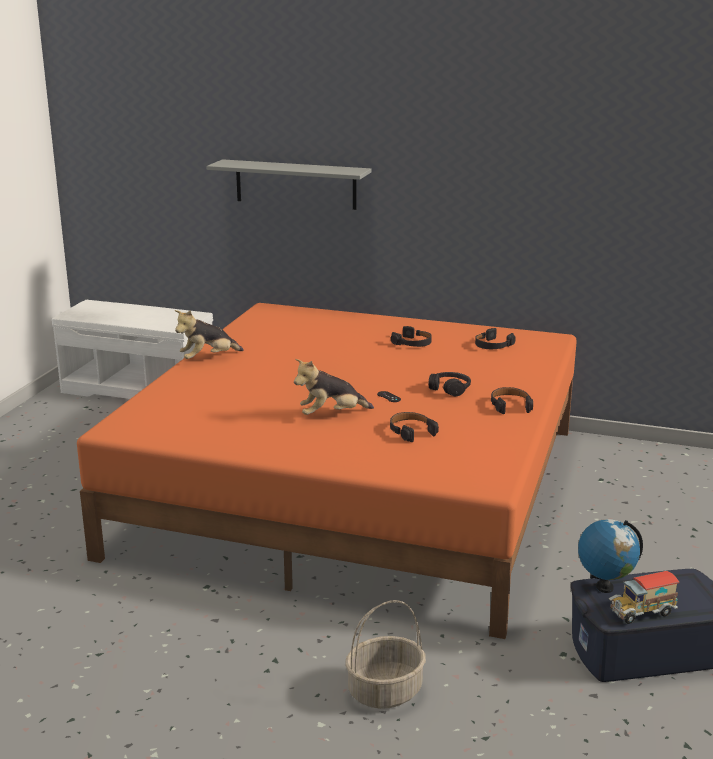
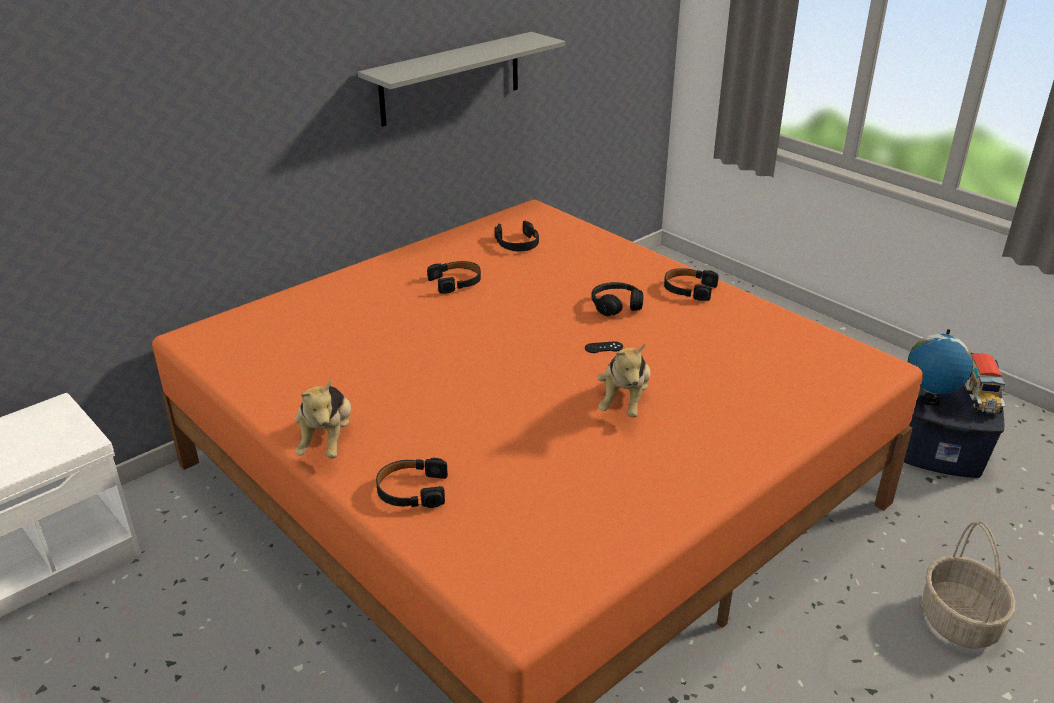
camera: 60 degrees left, 10 degrees up
grey shelf [206,159,372,210] -> grey shelf moved to [358,32,565,127]
black headphones [390,412,439,442] -> black headphones moved to [376,458,448,508]

